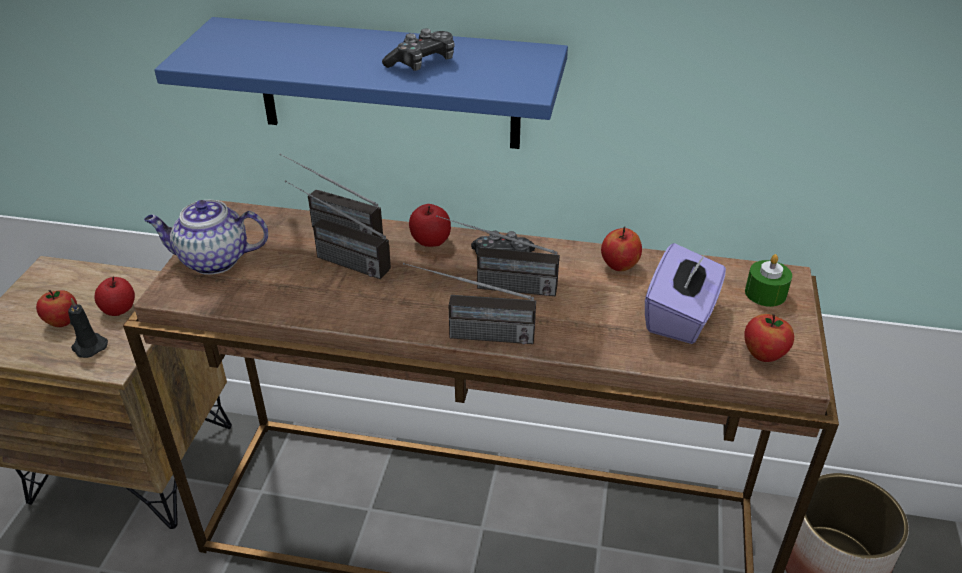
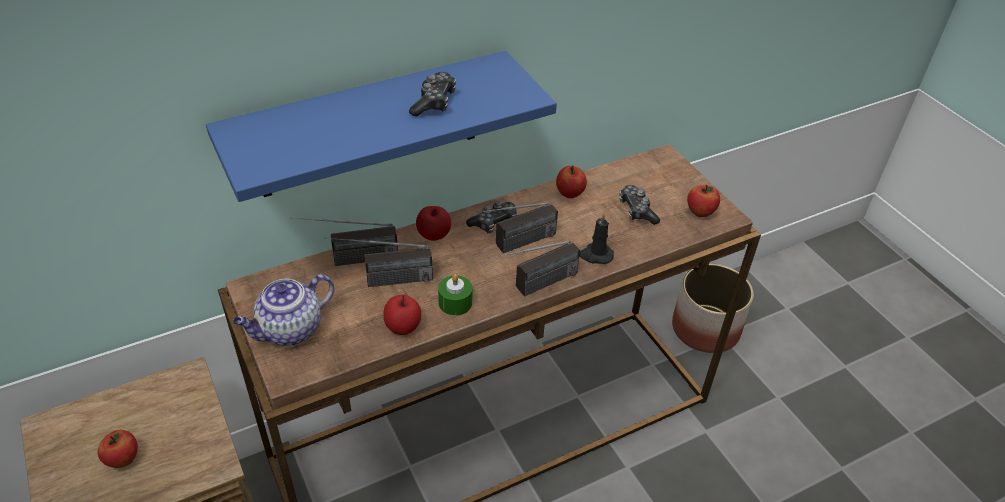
camera: 40 degrees left, 5 degrees up
black candle [68,298,108,358] -> black candle moved to [579,213,614,264]
apple [94,277,135,316] -> apple moved to [384,294,421,335]
purple tissue box [645,243,726,344] -> game controller [619,185,660,225]
green candle [745,254,792,307] -> green candle moved to [438,274,472,316]

